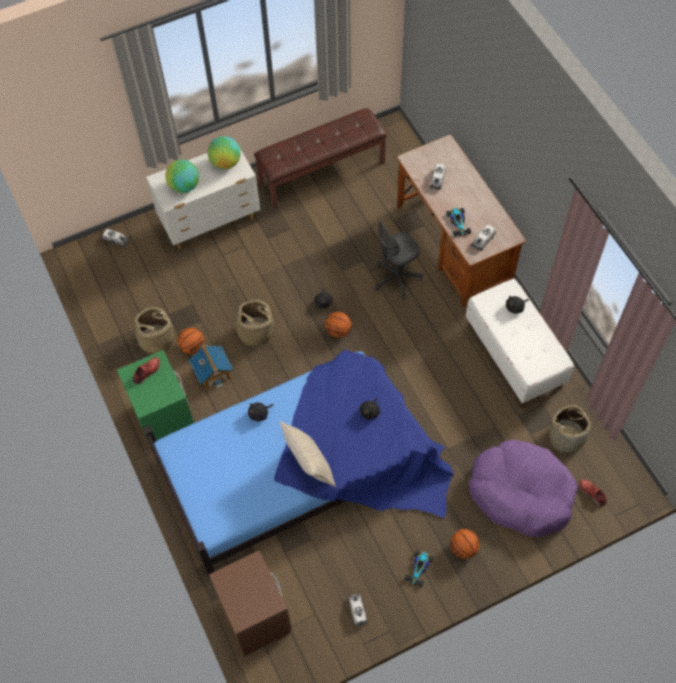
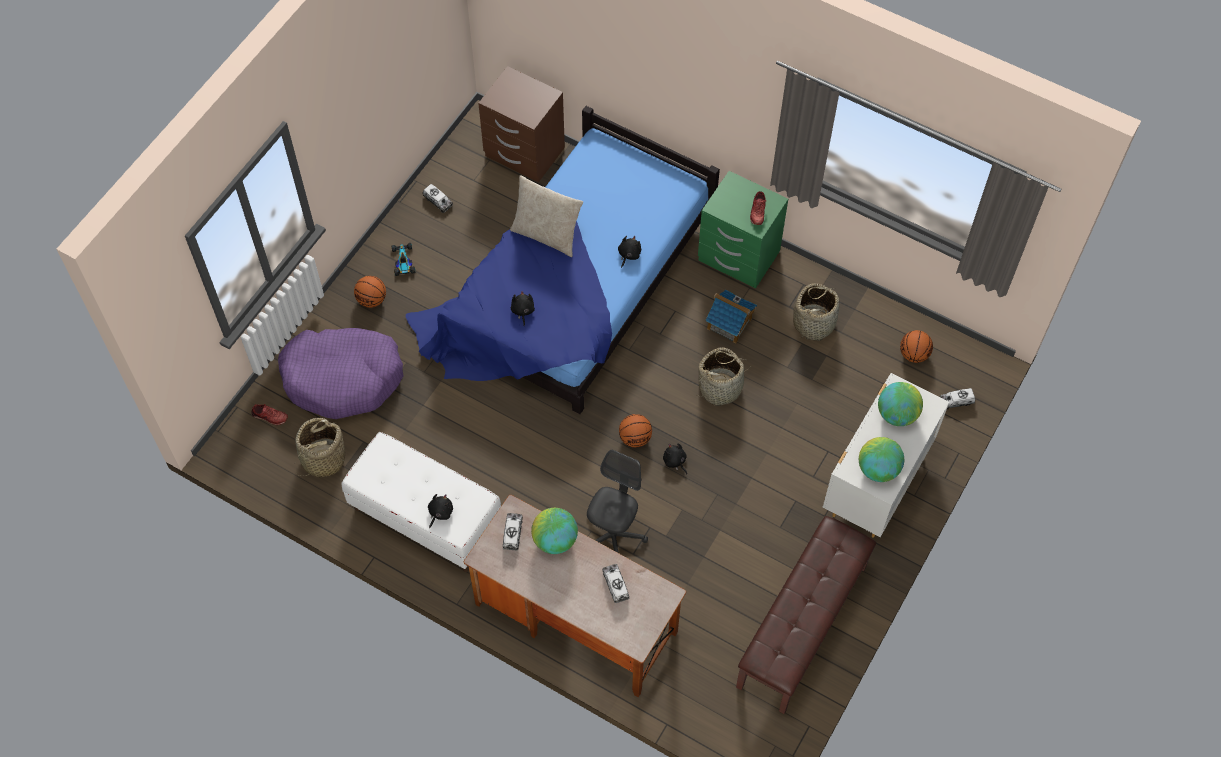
camera: 145 degrees right, 0 degrees up
basketball [178,328,204,354] -> basketball moved to [900,330,933,363]
toy car [446,208,471,237] -> globe [531,508,578,554]

